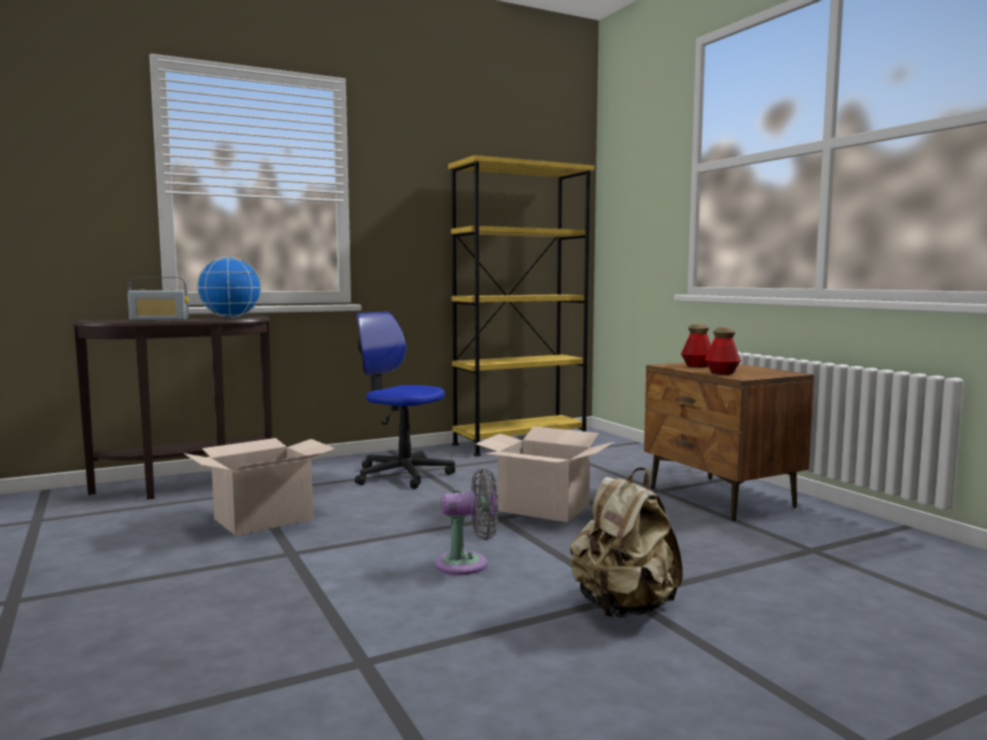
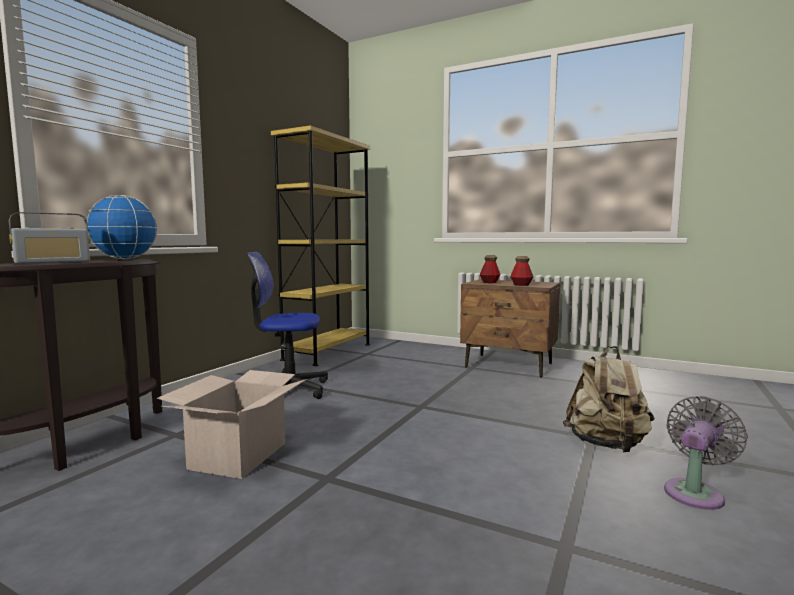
camera: 35 degrees left, 0 degrees up
grey fan [435,468,498,575] -> grey fan moved to [664,396,748,510]
cardboard box [476,426,614,522] -> none

